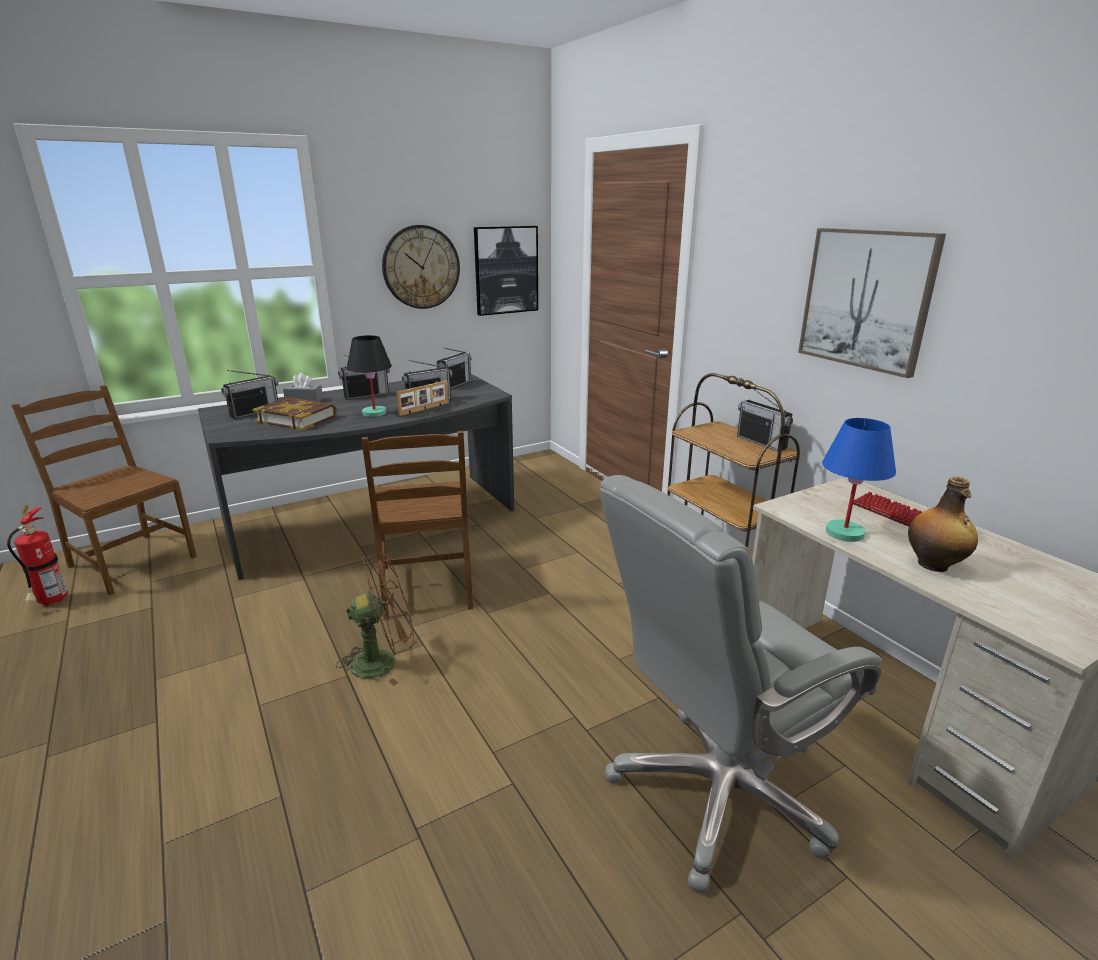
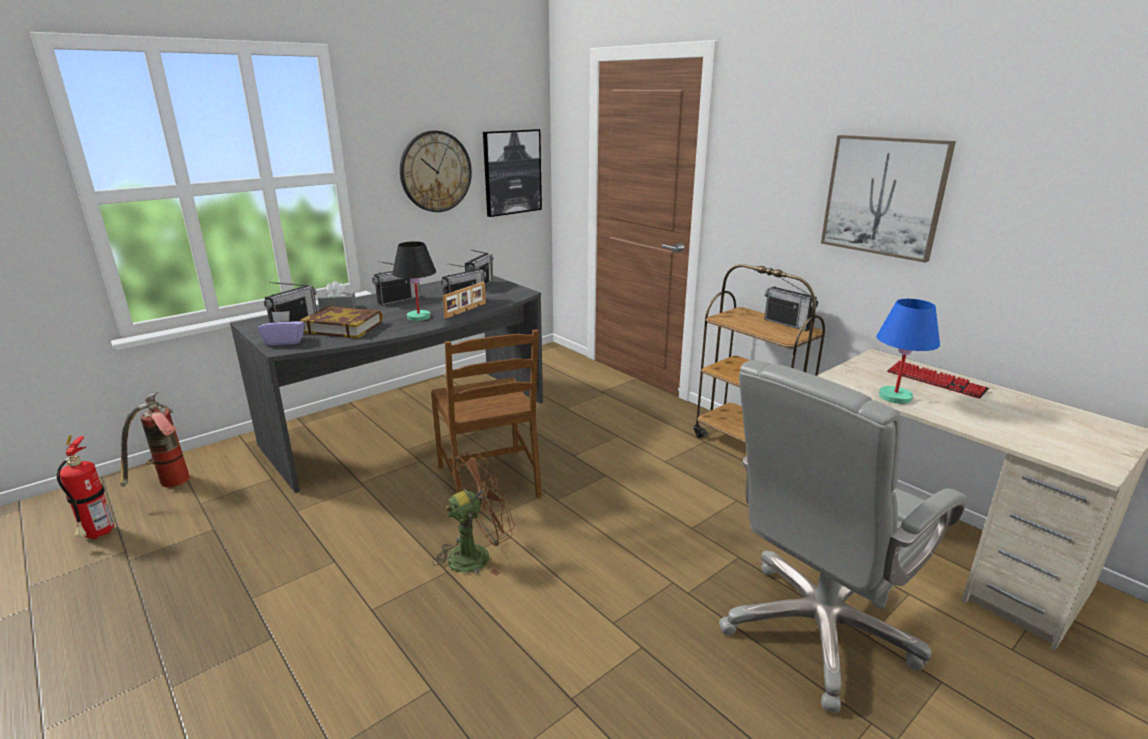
camera: 10 degrees left, 0 degrees up
brown chair [11,385,197,595] -> fire extinguisher [120,392,190,487]
bottle [908,477,978,572] -> none
none -> purple tissue box [258,311,305,345]

